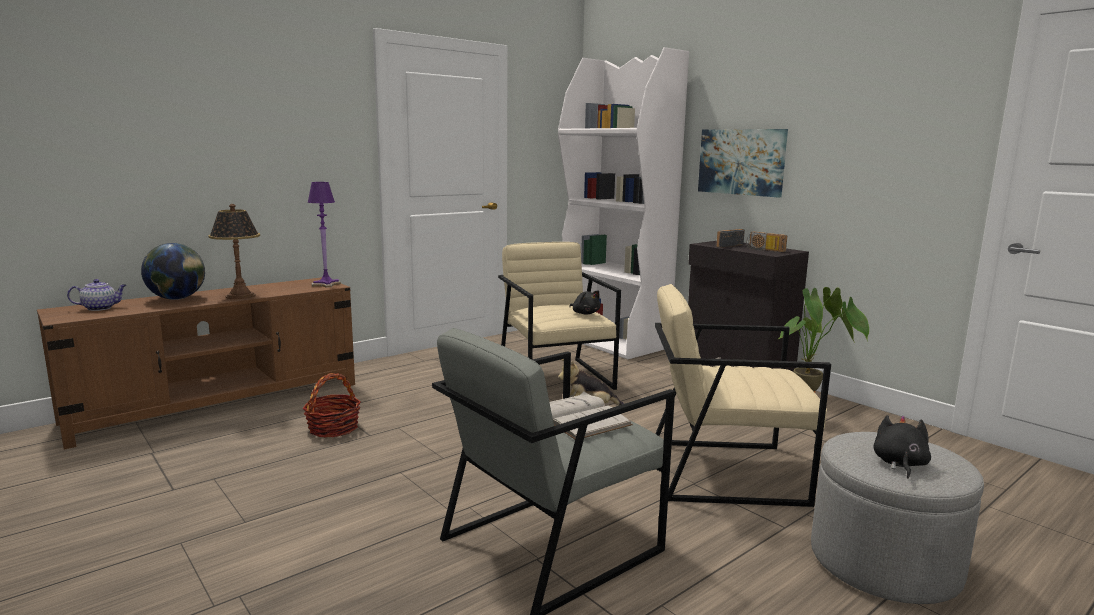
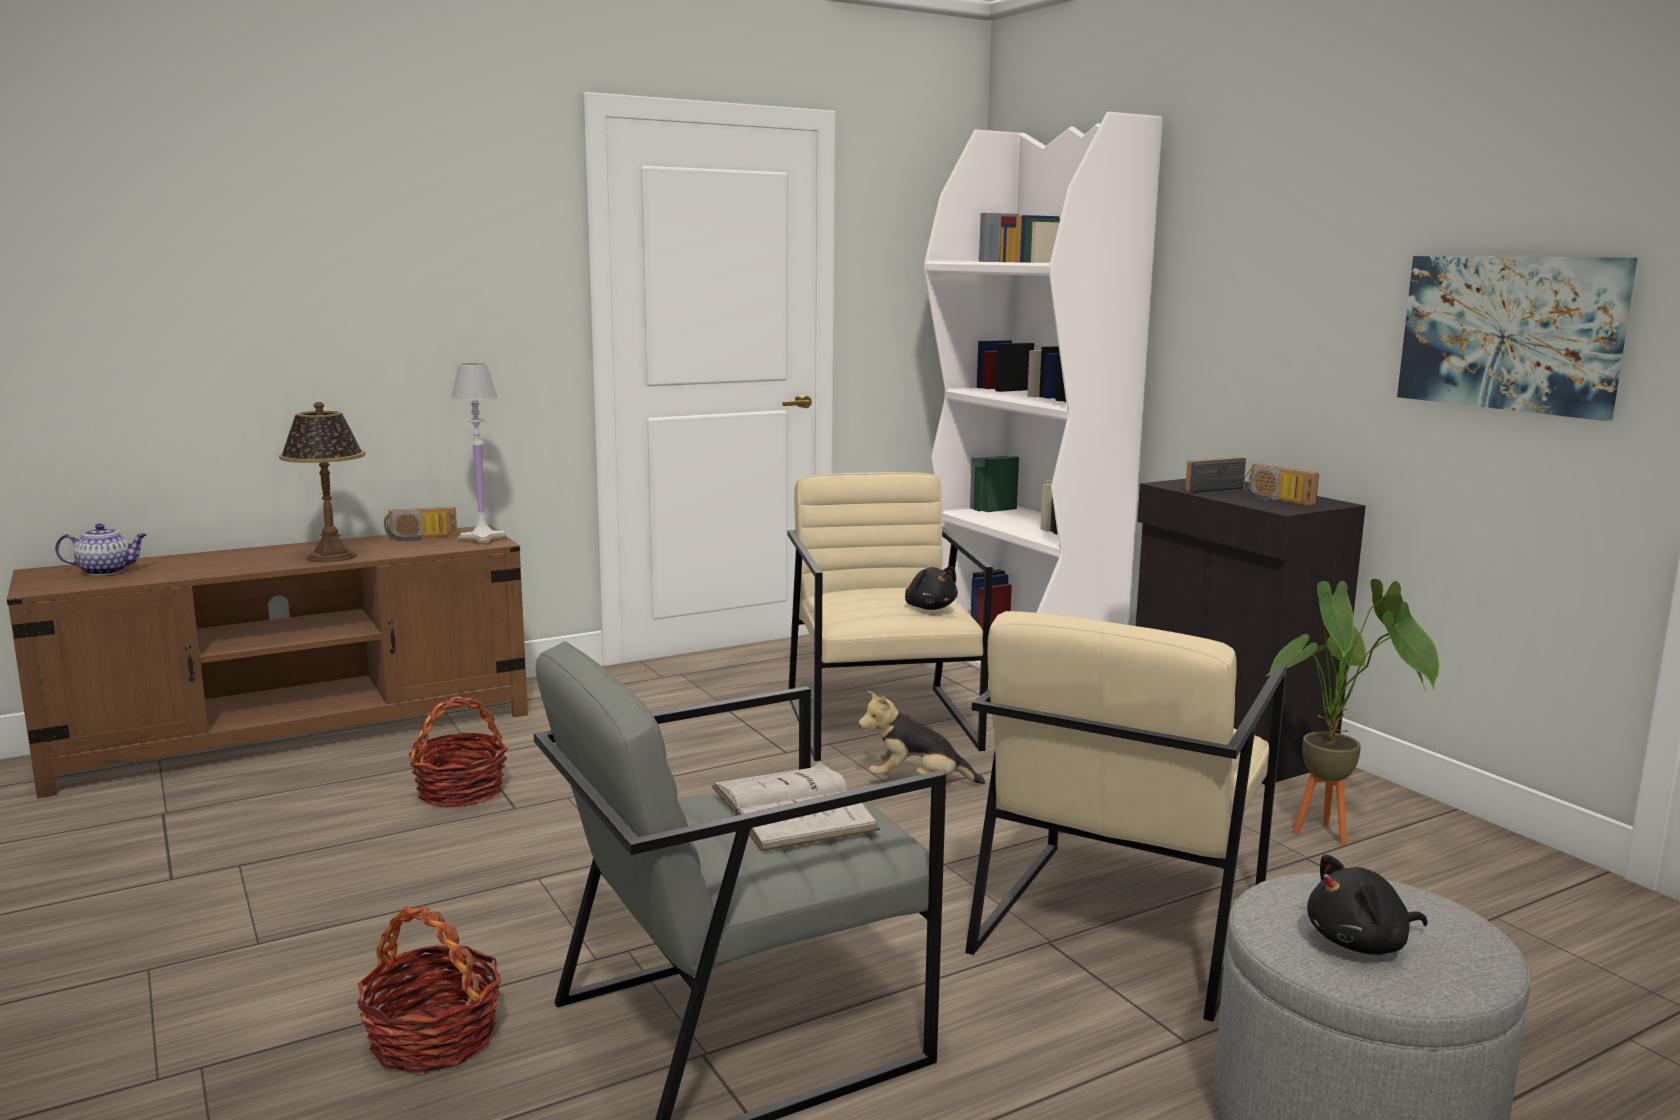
camera: 10 degrees right, 0 degrees up
globe [141,243,205,300] -> none
purple table lamp [308,182,341,288] -> white table lamp [451,363,507,545]
beige armchair [655,284,831,507] -> beige armchair turned 75 degrees counterclockwise [965,611,1287,1022]
picture [698,129,788,197] -> picture moved to [1397,256,1637,421]
black plush toy [873,415,931,479] -> black plush toy turned 135 degrees counterclockwise [1307,855,1428,955]
none -> basket [357,905,501,1074]
none -> radio [384,507,457,541]

